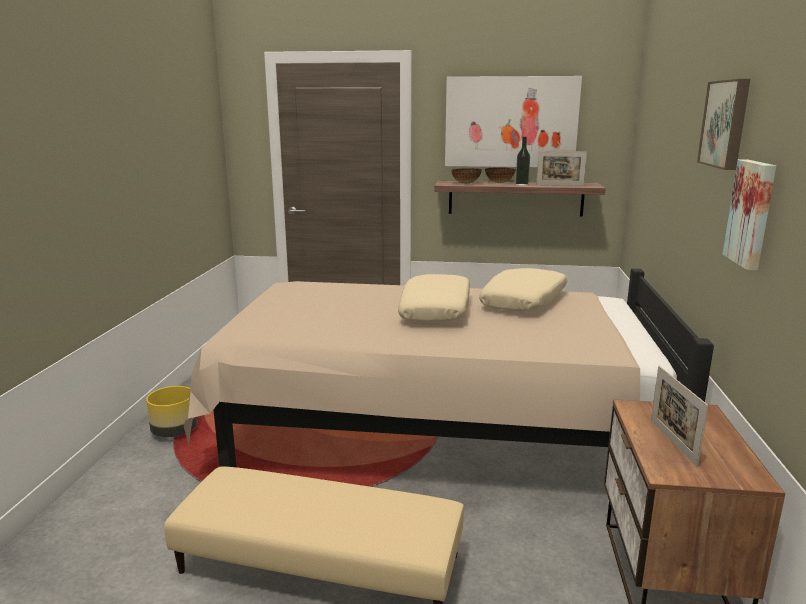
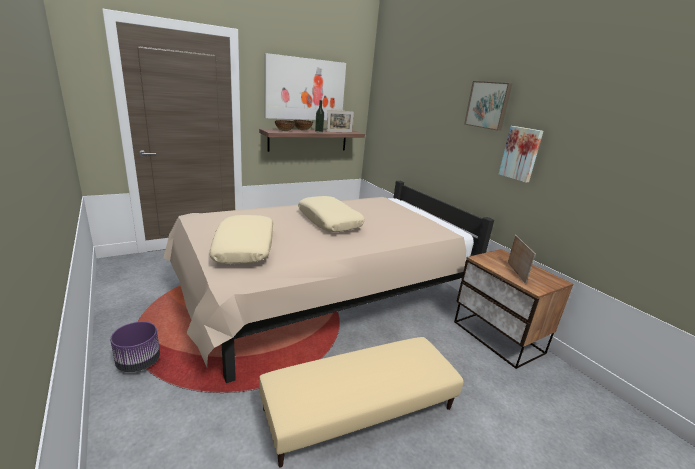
camera: 40 degrees left, 5 degrees up
yellow planter [146,386,197,437] -> purple planter [110,321,160,372]
beige pillow [479,268,568,311] -> beige pillow moved to [209,215,273,264]
picture frame [651,366,708,467] -> picture frame turned 135 degrees counterclockwise [507,235,536,284]

